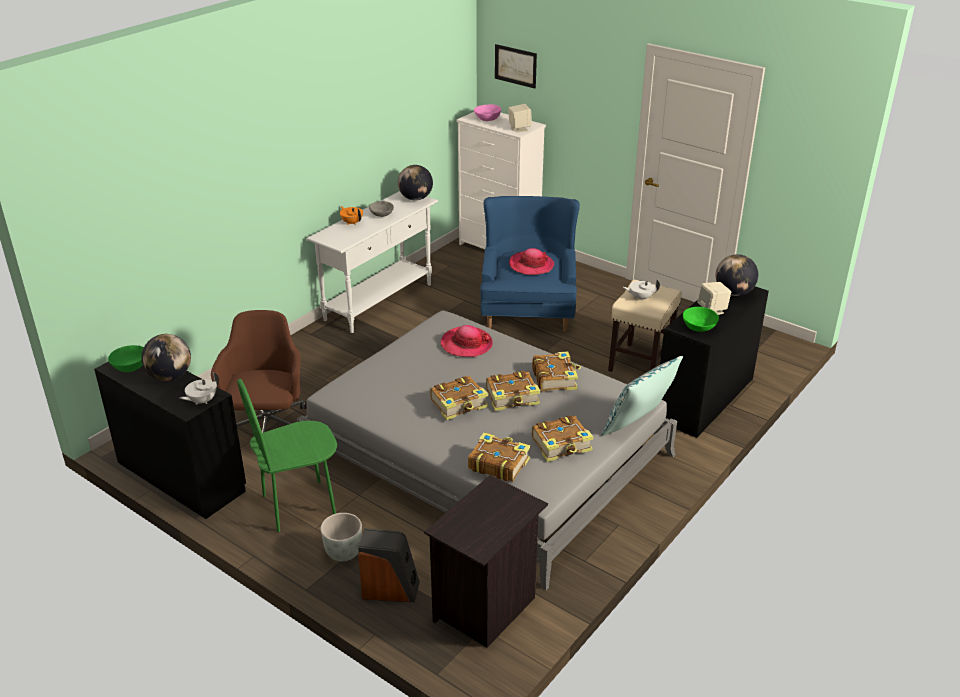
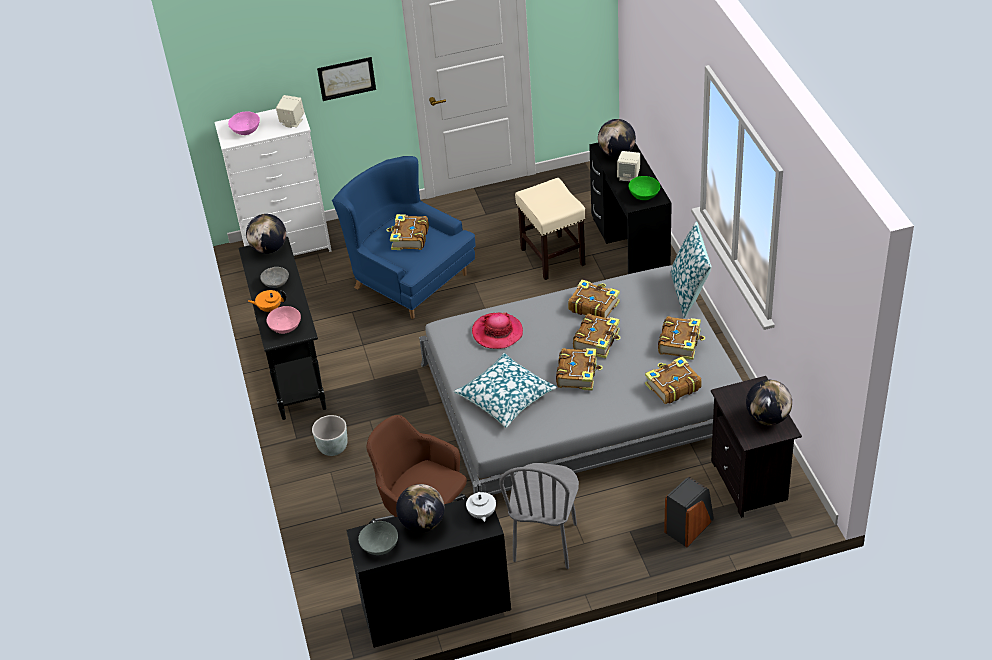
camera: 50 degrees left, 10 degrees up
green bowl [108,345,144,372] -> grey bowl [358,521,398,555]
green chair [237,379,337,532] -> grey chair [499,463,579,569]
white console table [306,191,438,333] -> black console table [239,237,326,420]
grey planter [321,513,362,561] -> grey planter moved to [312,415,348,456]
picture [495,44,537,88] -> picture moved to [317,57,376,101]
hat [509,248,554,275] -> book [386,214,429,250]
white teapot [623,279,660,300] -> none
none -> pink bowl [267,306,301,334]
none -> pillow [454,353,557,428]
none -> globe [746,380,792,425]

